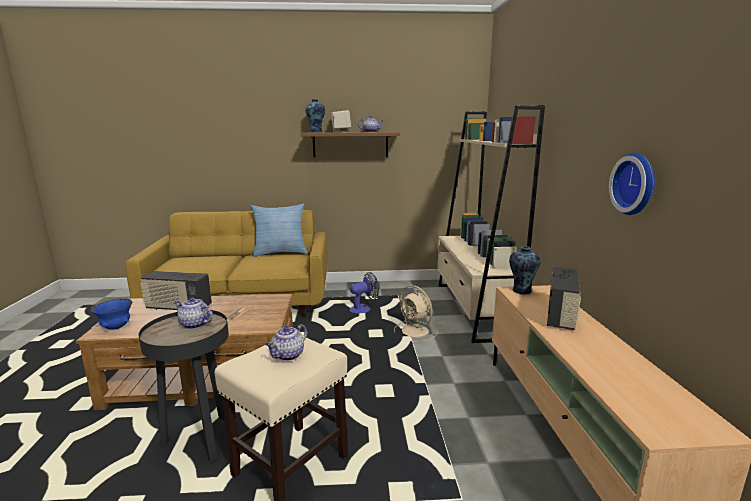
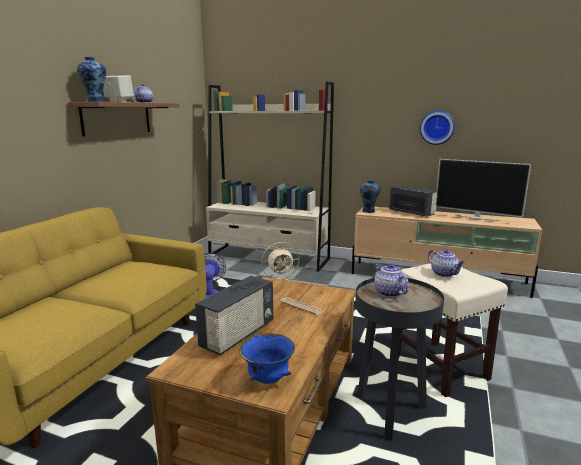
camera: 65 degrees left, 0 degrees up
teapot [174,297,213,329] -> teapot turned 105 degrees clockwise [374,264,409,297]
pillow [250,203,308,257] -> none
none -> television [436,159,531,221]

